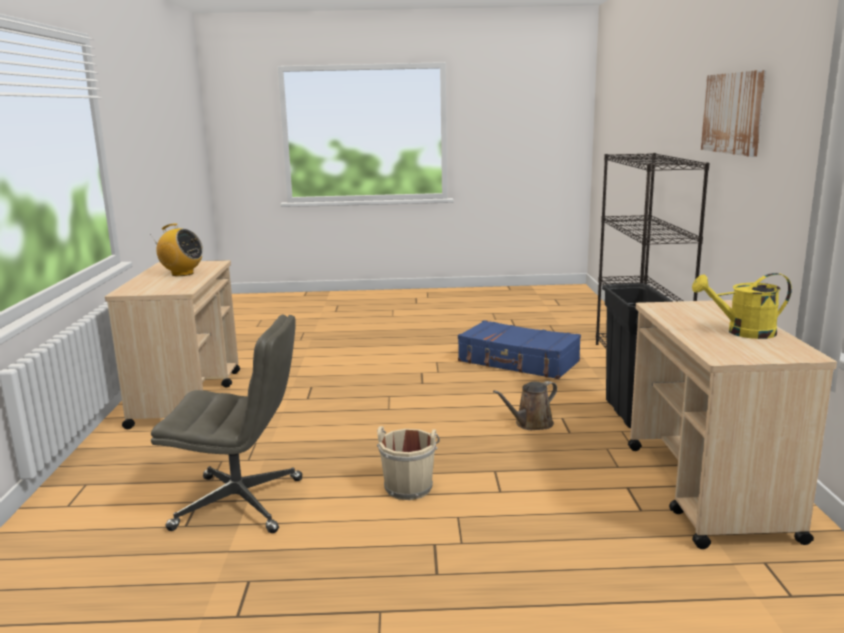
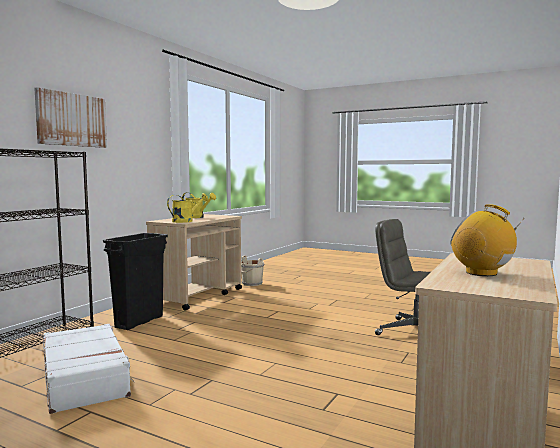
camera: 150 degrees left, 10 degrees down
beige bucket [377,426,440,500] -> beige bucket moved to [241,256,264,286]
blue suitcase [458,320,581,379] -> white suitcase [43,324,134,414]
brown watering can [493,381,557,430] -> none
none -> yellow watering can [167,193,208,223]

